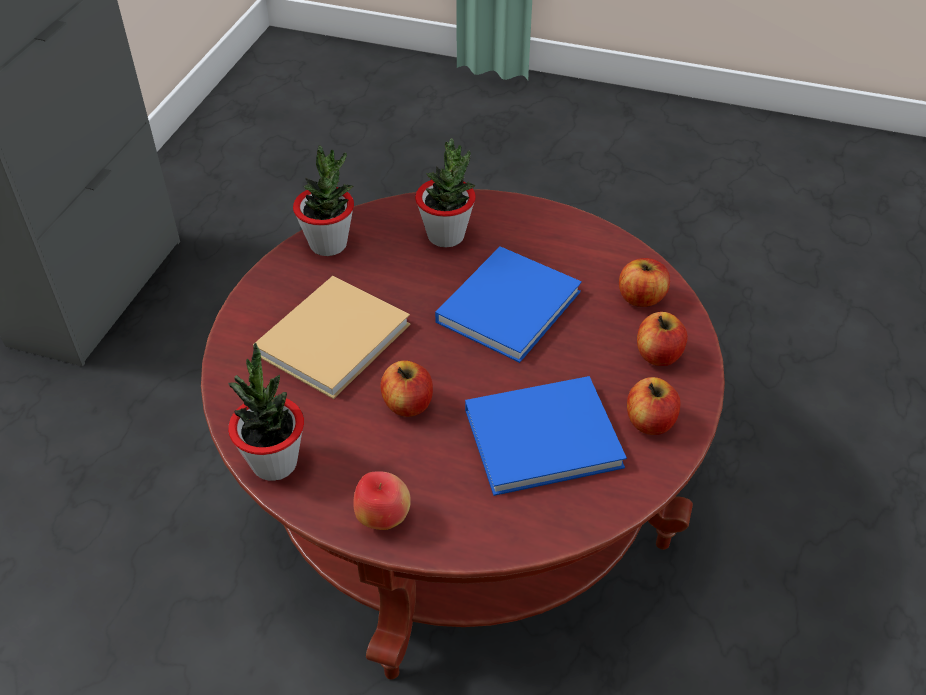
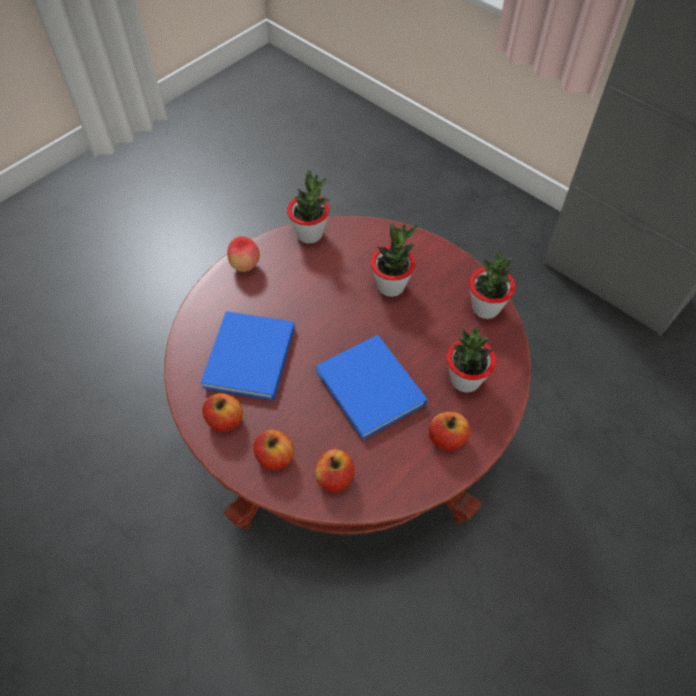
camera: 115 degrees right, 10 degrees up
beige book [253,276,410,399] -> potted plant [371,223,418,297]
apple [381,360,433,417] -> apple moved to [429,412,470,451]

